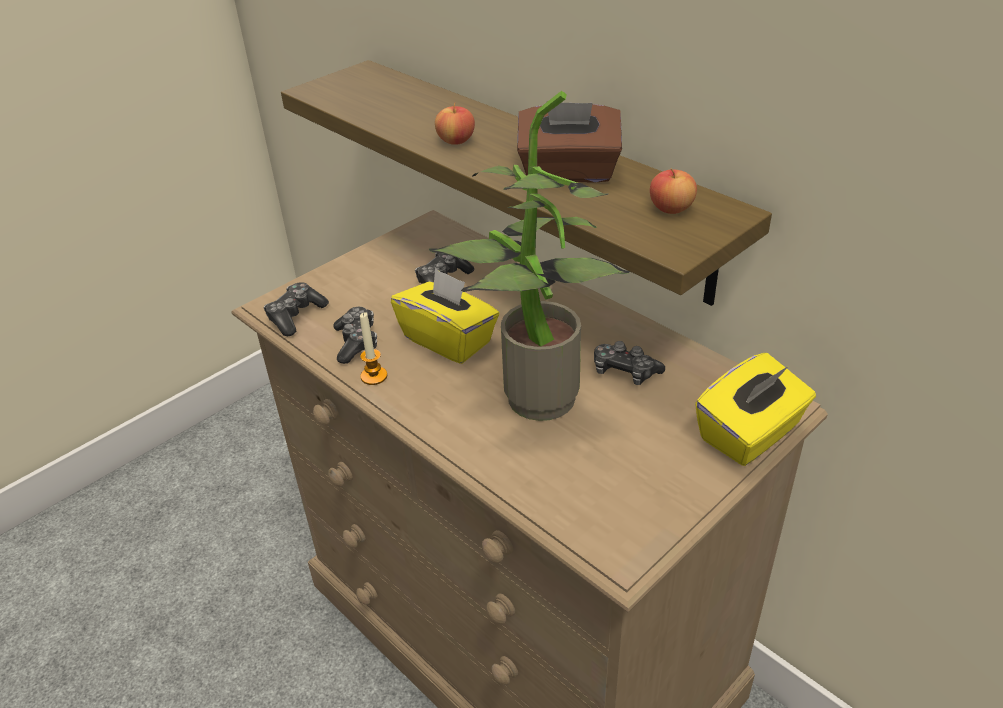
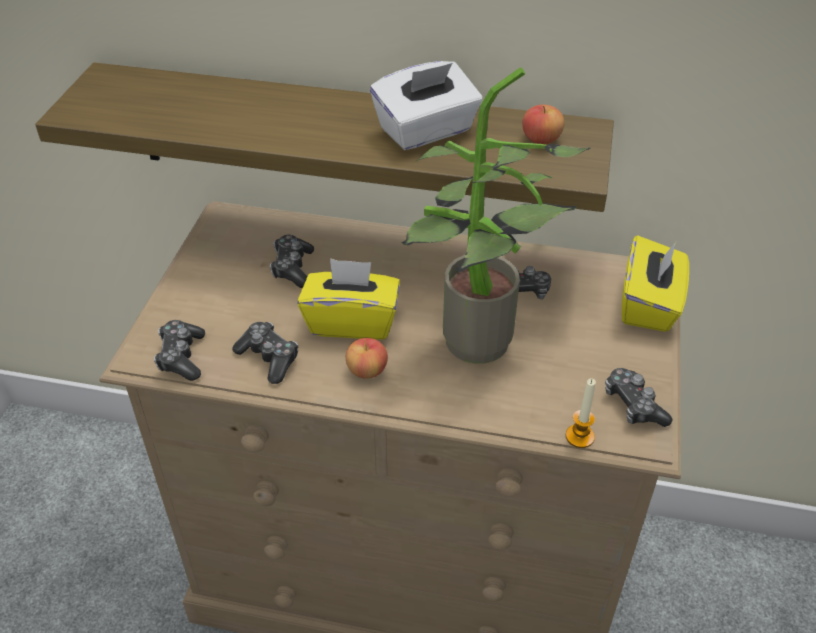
camera: 35 degrees left, 5 degrees up
candle [360,312,387,385] -> candle moved to [566,378,596,448]
apple [435,102,475,145] -> apple moved to [346,338,388,379]
brown tissue box [517,101,622,182] -> white tissue box [370,61,483,150]
none -> game controller [605,368,673,427]

